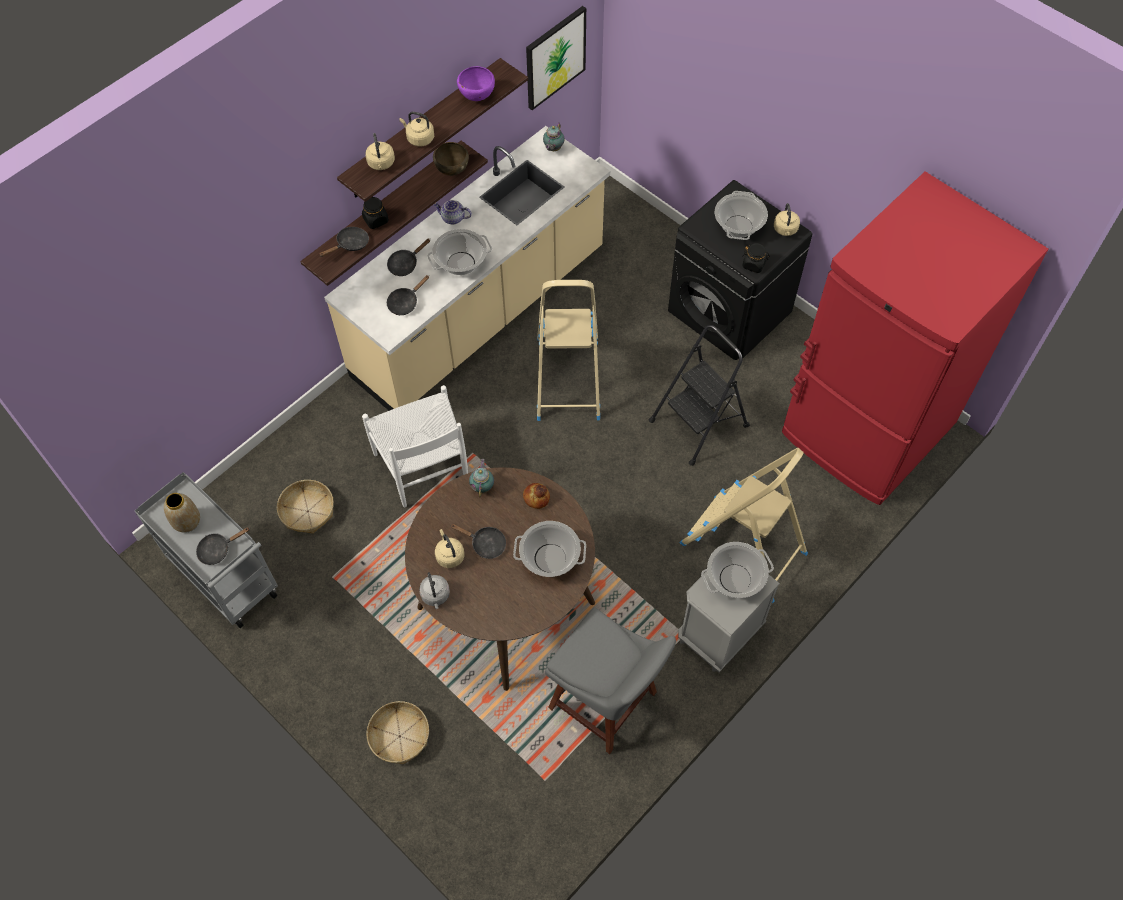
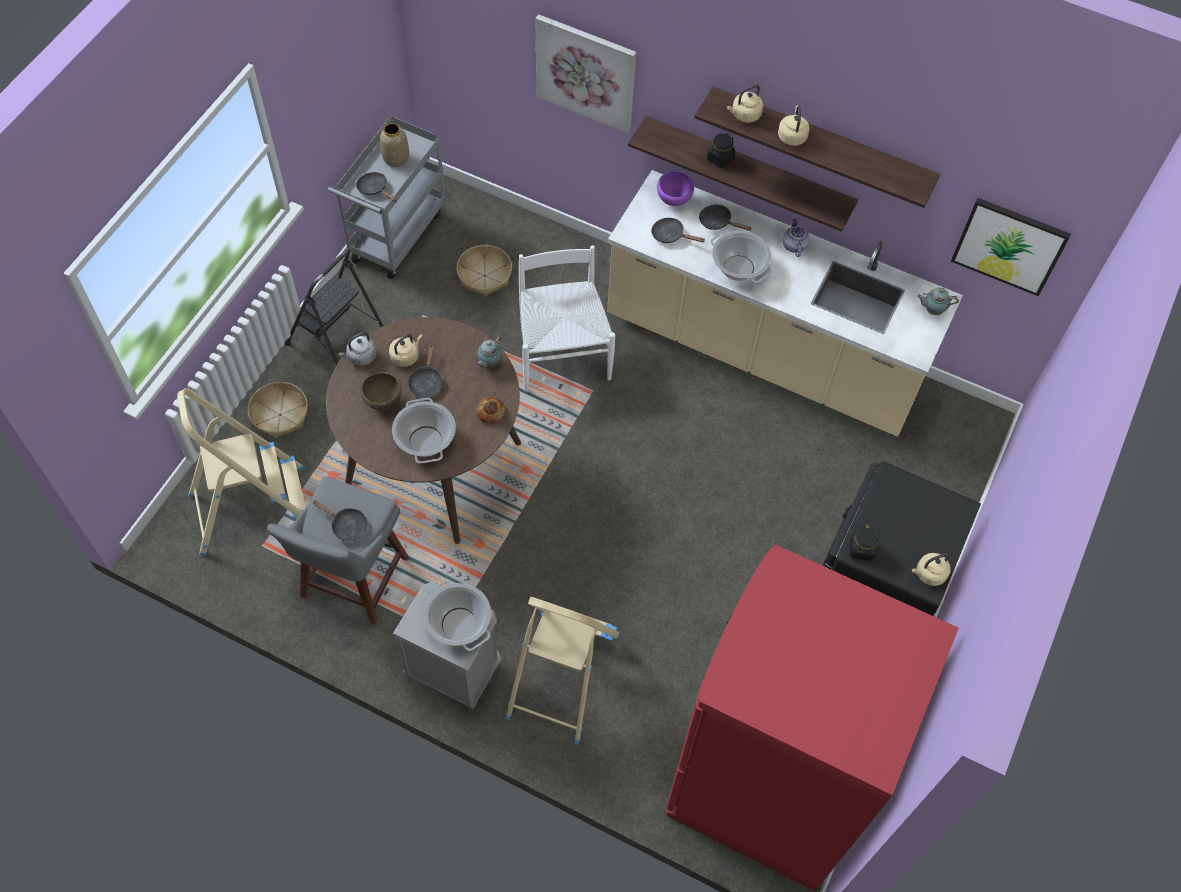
camera: 70 degrees right, 0 degrees up
black frying pan [319,227,369,257] -> black frying pan moved to [313,500,368,542]
white chair [362,385,468,507] -> white chair turned 120 degrees clockwise [519,245,615,392]
brown bowl [433,142,469,176] -> brown bowl moved to [360,372,402,411]
purple bowl [457,66,495,101] -> purple bowl moved to [657,171,694,206]
teapot [469,459,494,497] -> teapot turned 135 degrees clockwise [476,336,503,368]
beige step ladder [537,280,600,421] -> beige step ladder moved to [177,388,306,556]
black step ladder [649,325,750,466] -> black step ladder moved to [284,249,384,366]
cooking pot [715,191,768,240] -> none
none -> picture [536,14,636,133]

